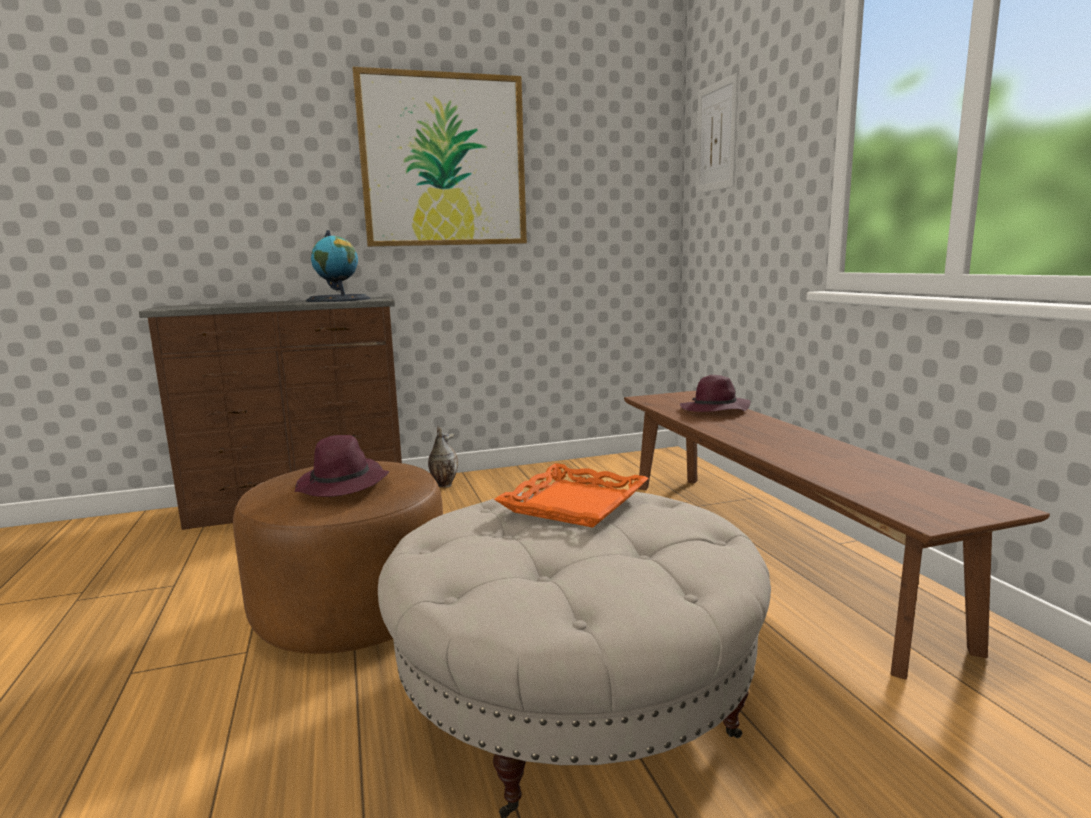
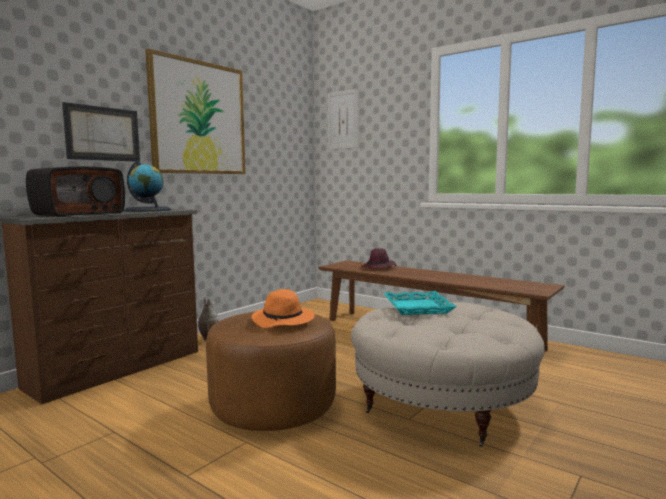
camera: 35 degrees left, 5 degrees down
purple hat [295,435,389,497] -> orange hat [252,289,315,328]
orange tray [494,463,649,528] -> turquoise tray [384,291,456,315]
none -> radio [26,166,125,217]
none -> picture [62,102,140,161]

